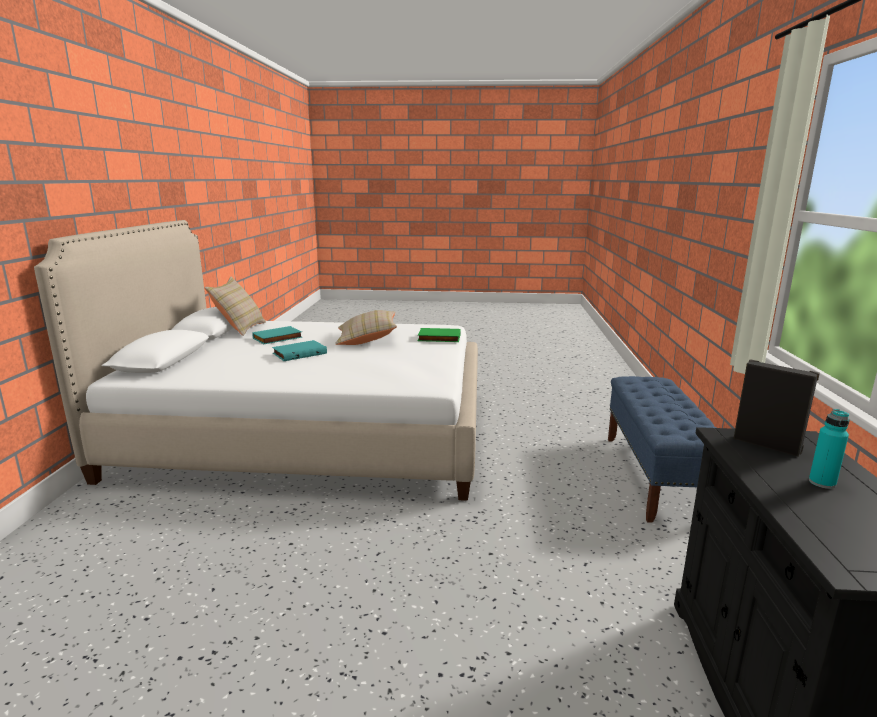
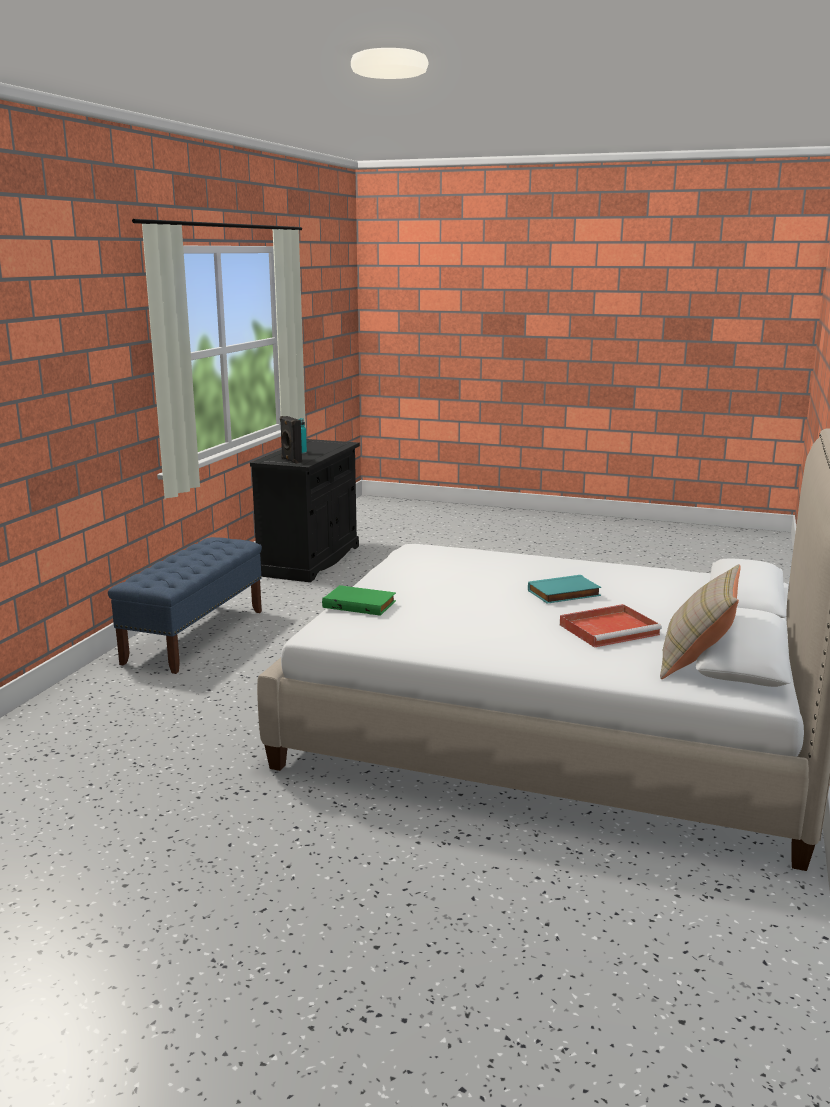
camera: 165 degrees left, 0 degrees up
turquoise book [252,326,303,344] -> red tray [560,604,662,648]
beige pillow [335,310,397,345] -> none

